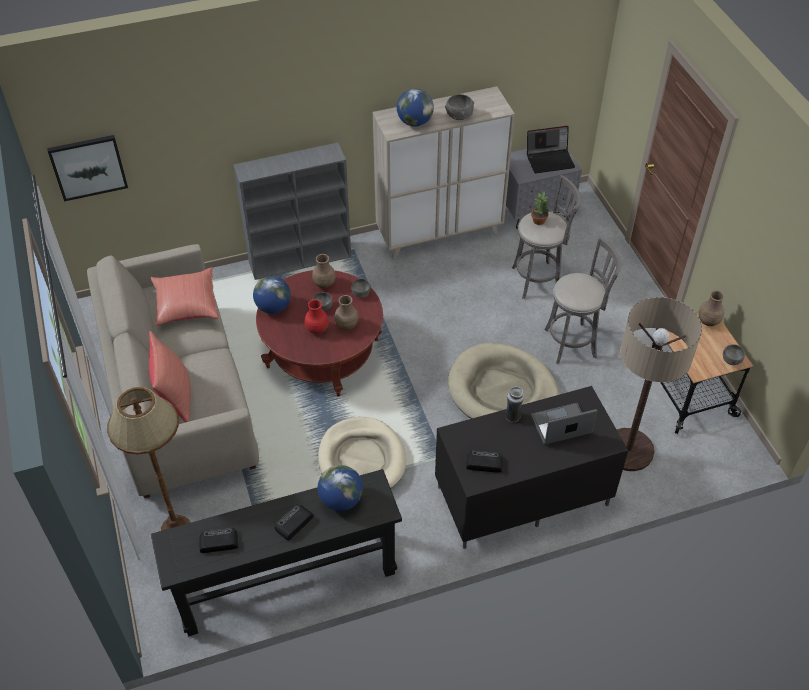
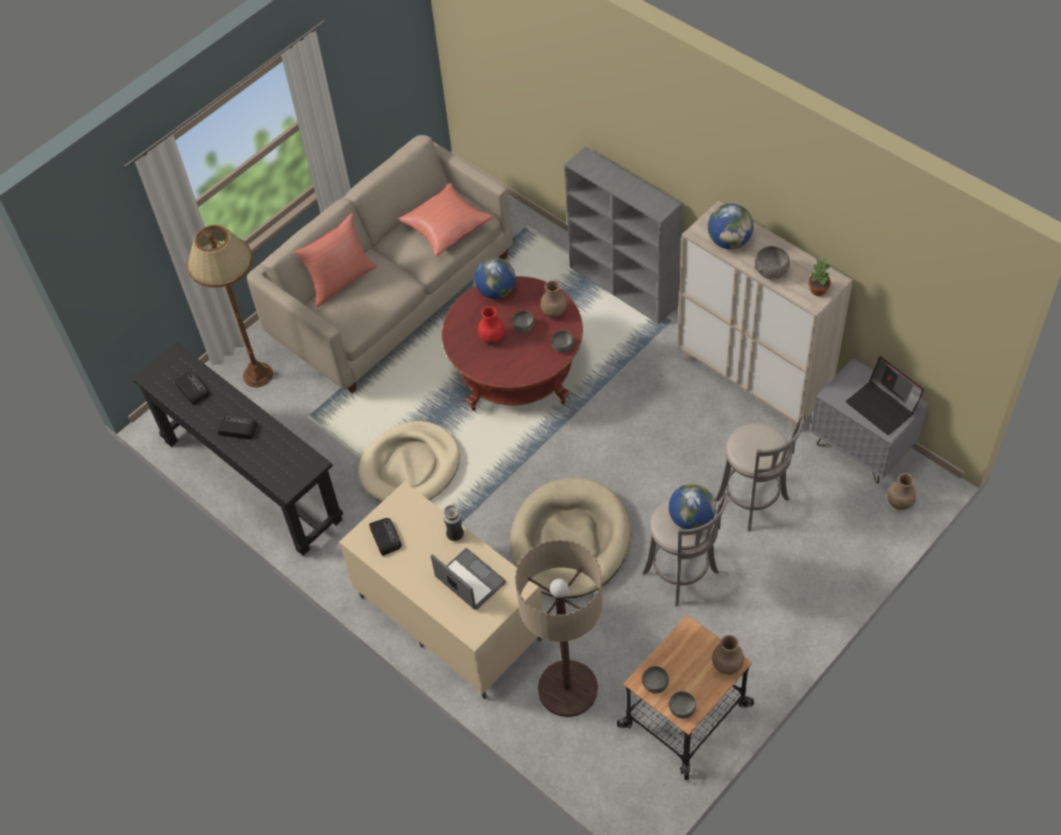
camera: 65 degrees right, 5 degrees up
picture [47,135,128,202] -> none
globe [318,465,363,511] -> globe moved to [669,484,716,529]
brown vase [334,295,359,330] -> brown vase moved to [888,473,916,510]
black tv stand [435,386,628,549] -> beige tv stand [339,482,543,699]
potted plant [531,192,550,225] -> potted plant moved to [808,258,831,296]
none -> grey bowl [642,666,669,694]

